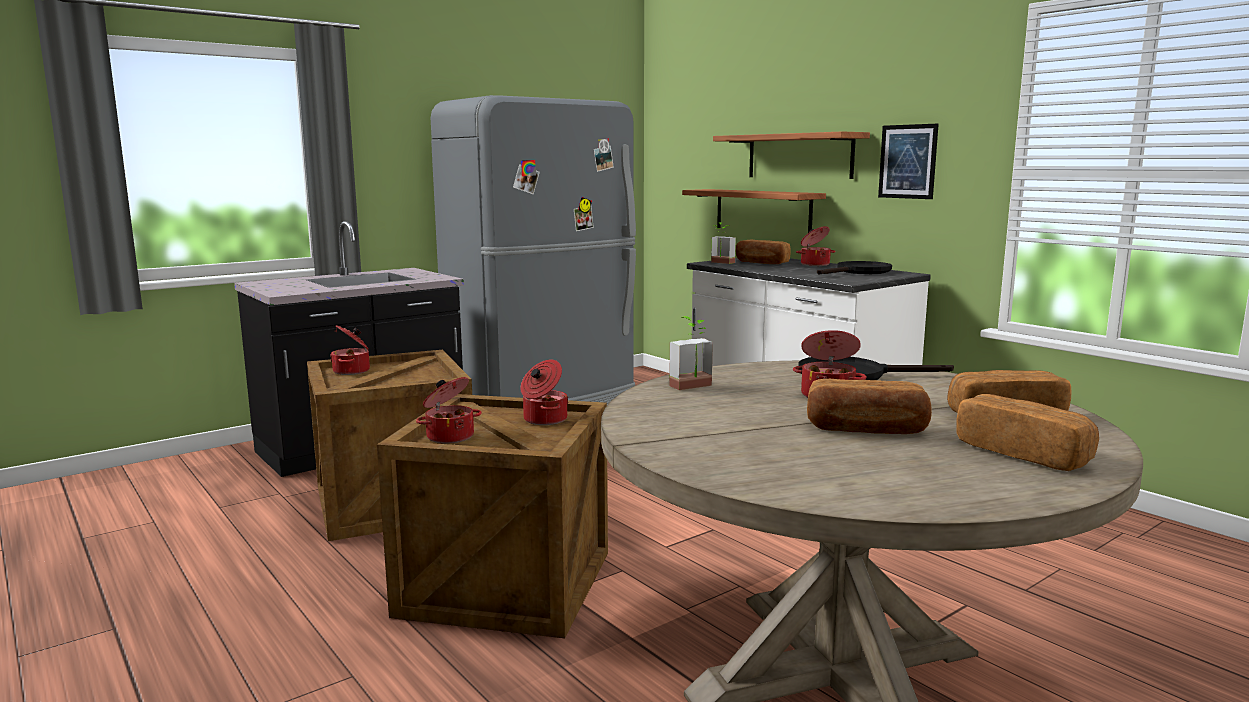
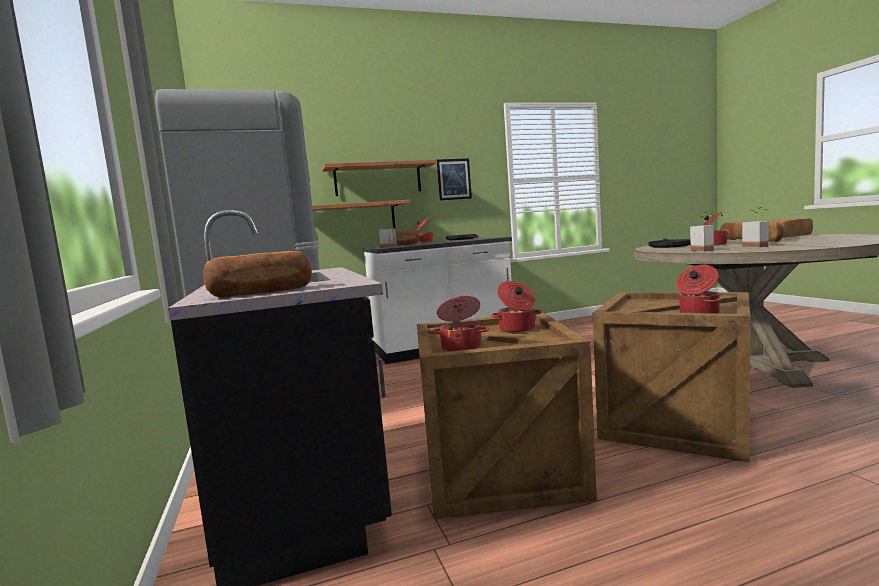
camera: 70 degrees left, 5 degrees down
cooking pot [520,360,568,425] -> cooking pot moved to [491,281,542,333]
none -> bread [203,251,312,298]
none -> potted plant [742,207,769,247]

